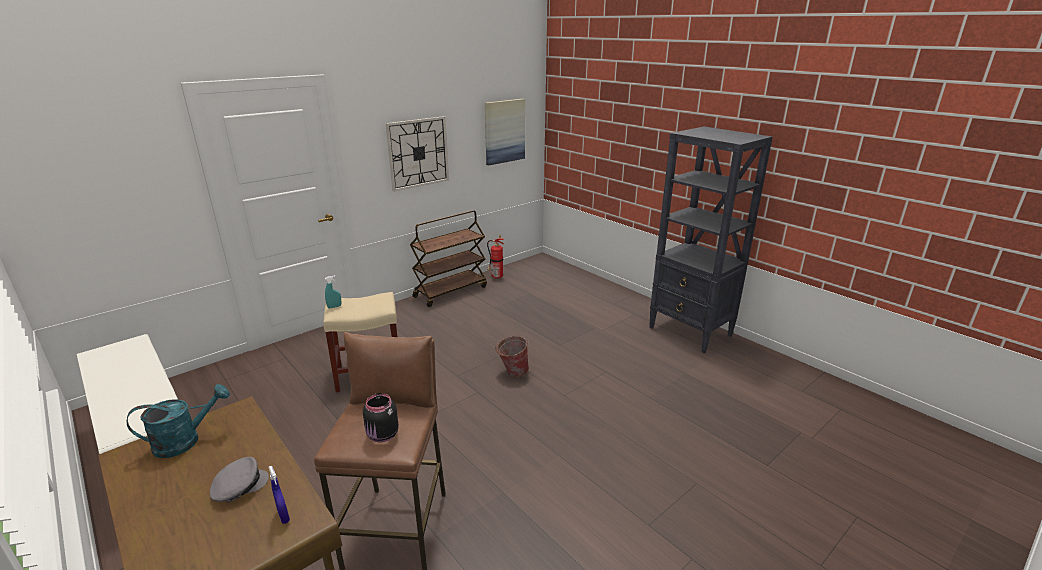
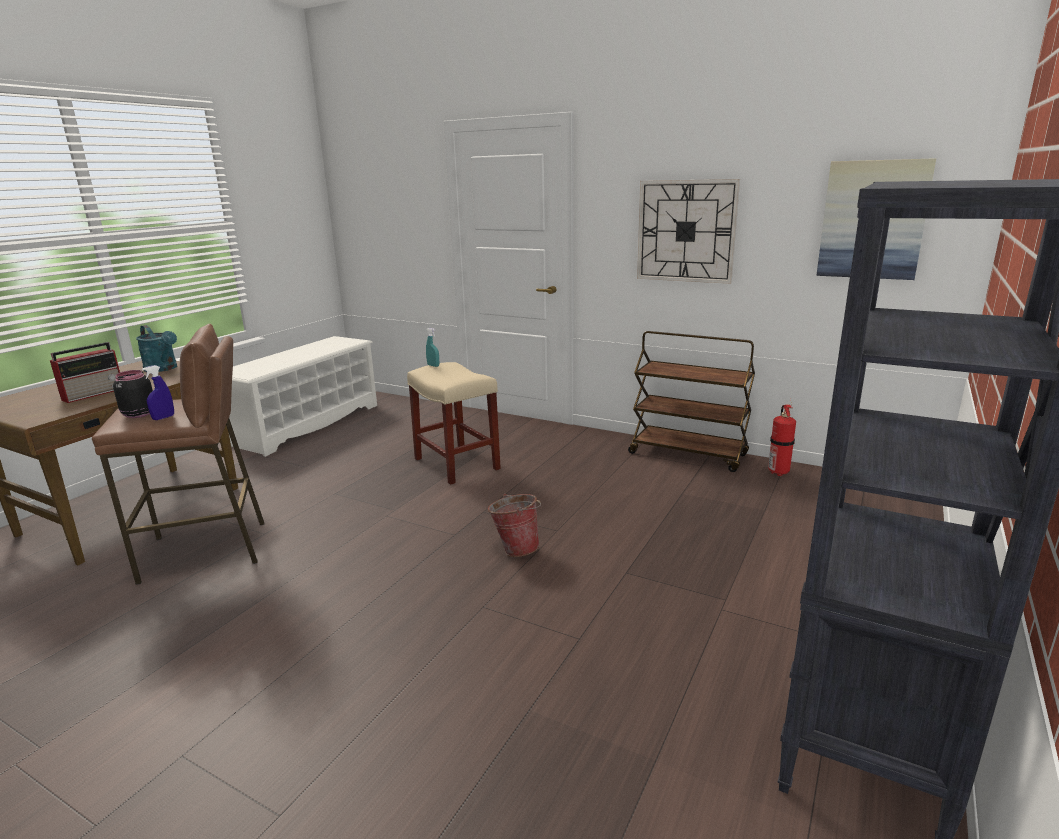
camera: 70 degrees right, 5 degrees down
grey cap [210,457,269,503] -> radio [50,342,120,403]
blue spray bottle [268,466,290,524] -> blue spray bottle moved to [142,365,174,420]

